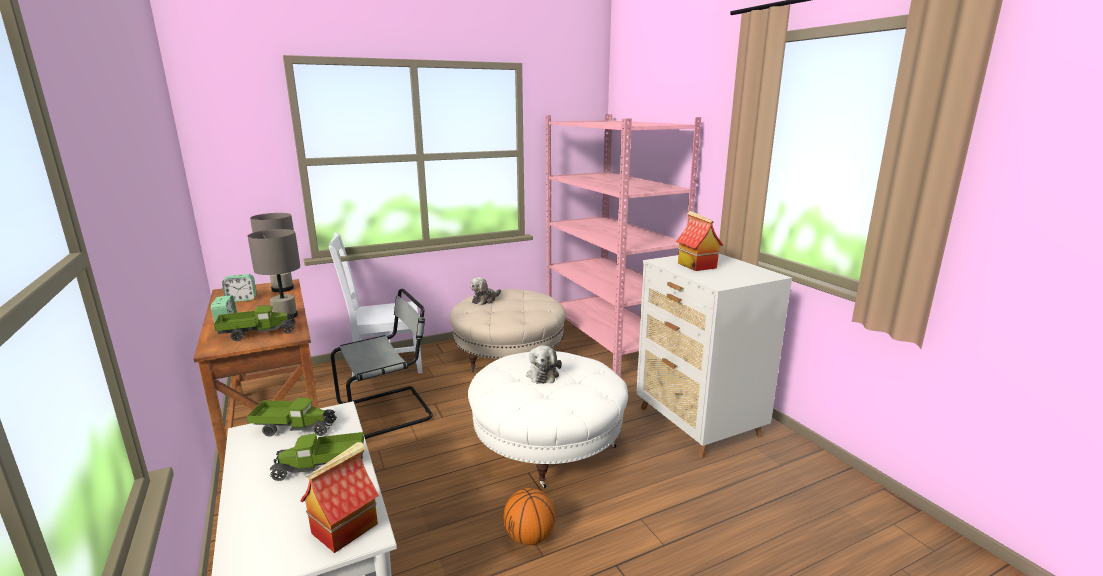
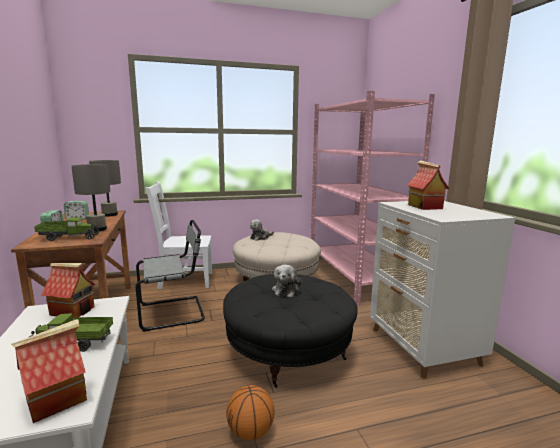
camera: 10 degrees right, 5 degrees down
toy truck [247,398,337,437] -> toy house [41,263,95,319]
white ottoman [468,351,628,488] -> black ottoman [223,274,358,388]

